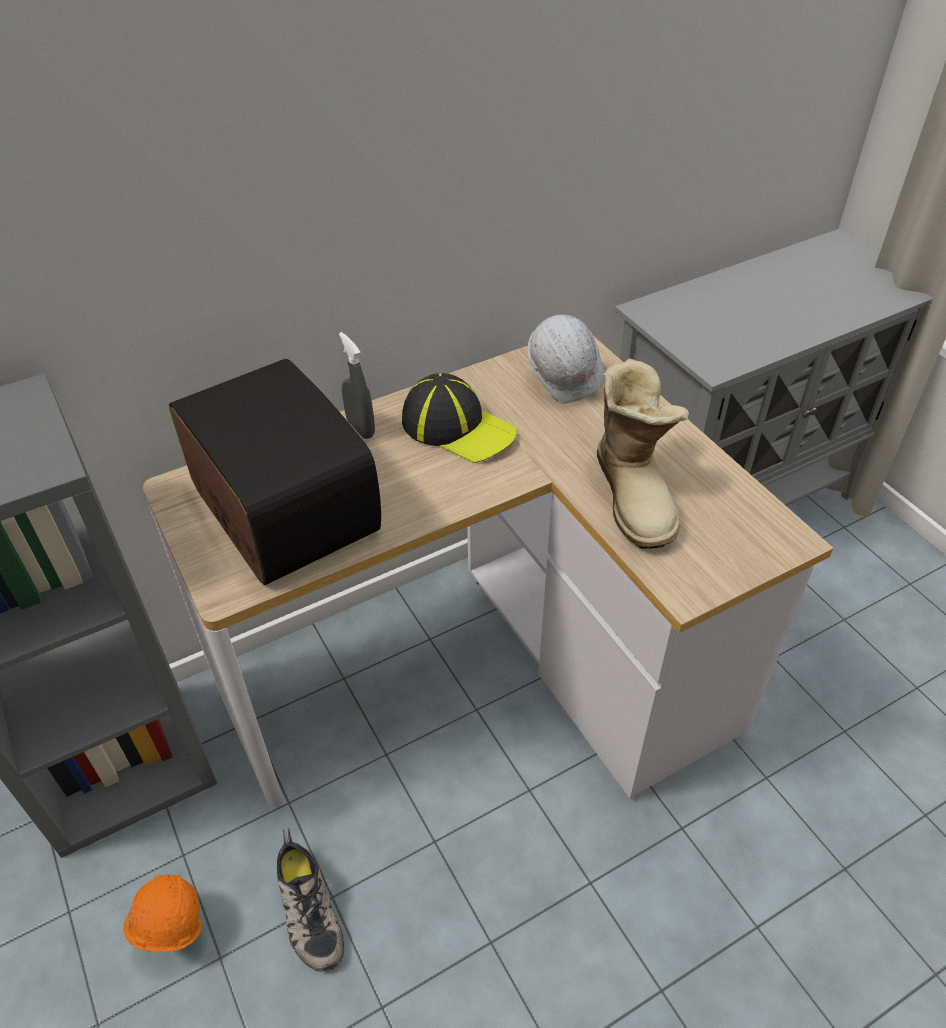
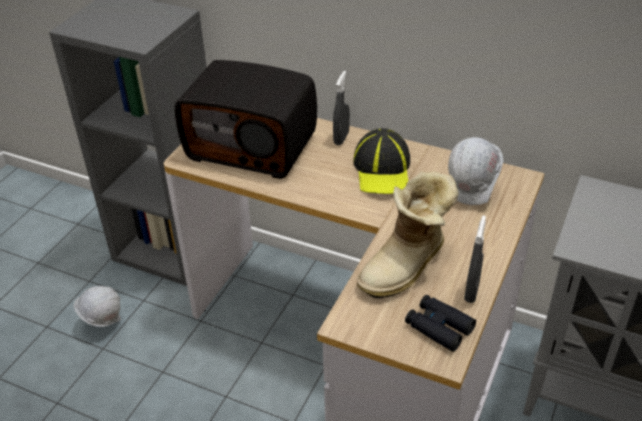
camera: 55 degrees right, 5 degrees down
orange hard hat [123,874,202,952] -> white hard hat [74,286,121,327]
radio [169,359,381,585] -> radio turned 90 degrees clockwise [175,60,317,179]
shoe [277,828,344,972] -> none
none -> black binoculars [405,295,476,352]
none -> grey spray bottle [464,215,486,303]

